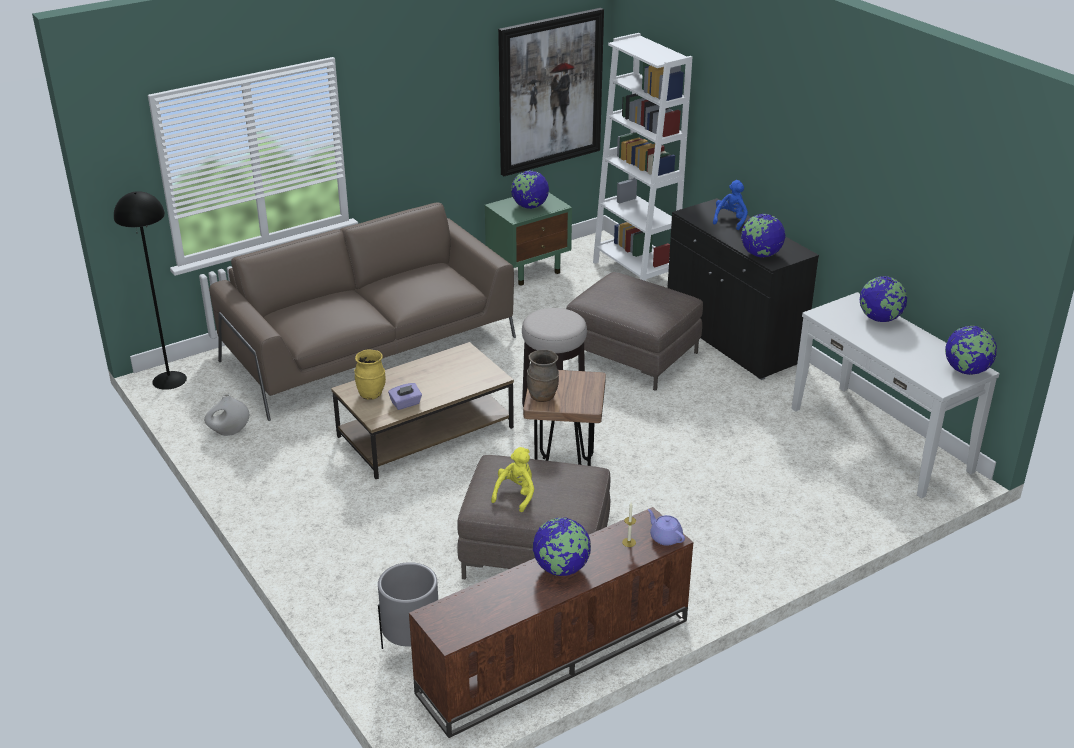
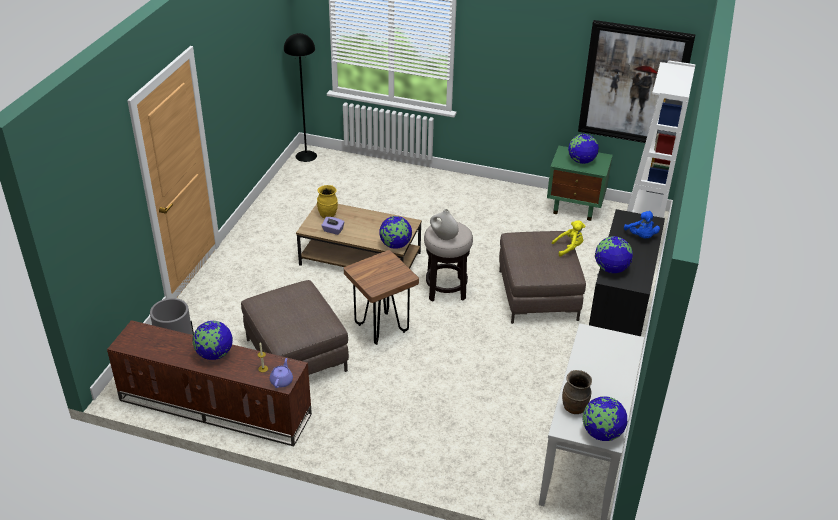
camera: 50 degrees right, 5 degrees up
white vase [204,394,249,436] -> white vase moved to [430,209,459,240]
brown sofa [209,202,516,421] -> none
yellow plush toy [491,447,535,512] -> yellow plush toy moved to [552,220,586,257]
brown vase [527,350,559,402] -> brown vase moved to [562,370,592,414]
blue plush toy [713,180,748,230] -> blue plush toy turned 90 degrees clockwise [624,211,660,238]
globe [860,276,907,322] -> globe moved to [379,216,412,249]

